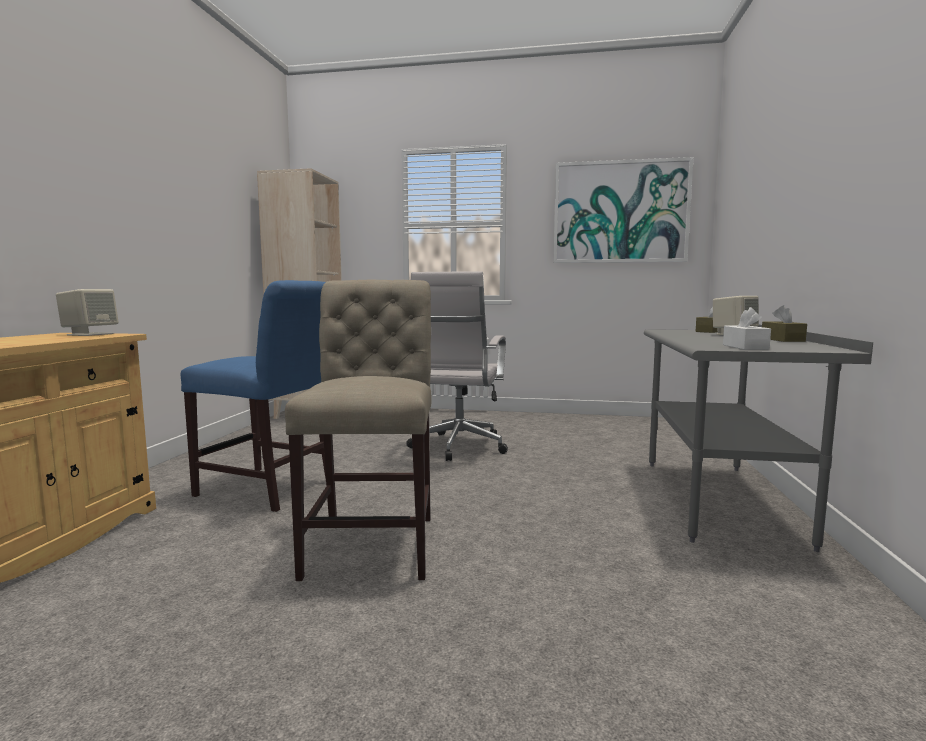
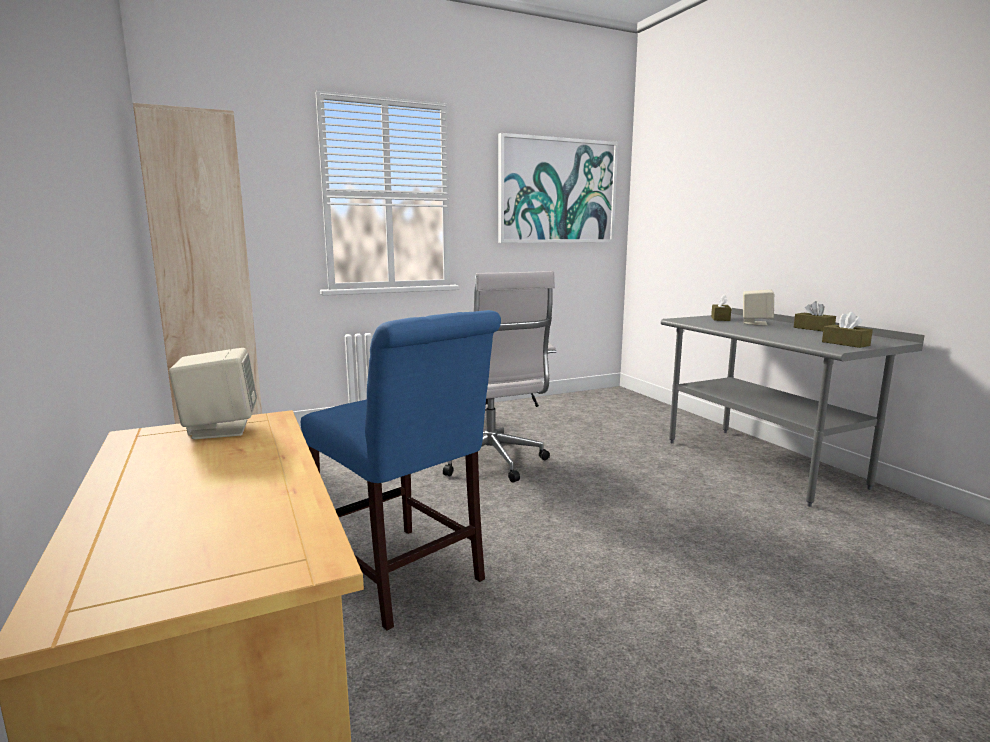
camera: 35 degrees left, 5 degrees up
blue chair [180,280,326,512] -> blue chair turned 60 degrees clockwise [301,310,501,631]
beige chair [285,280,432,581] -> none
white tissue box [723,307,771,350] -> brown tissue box [822,312,873,348]

